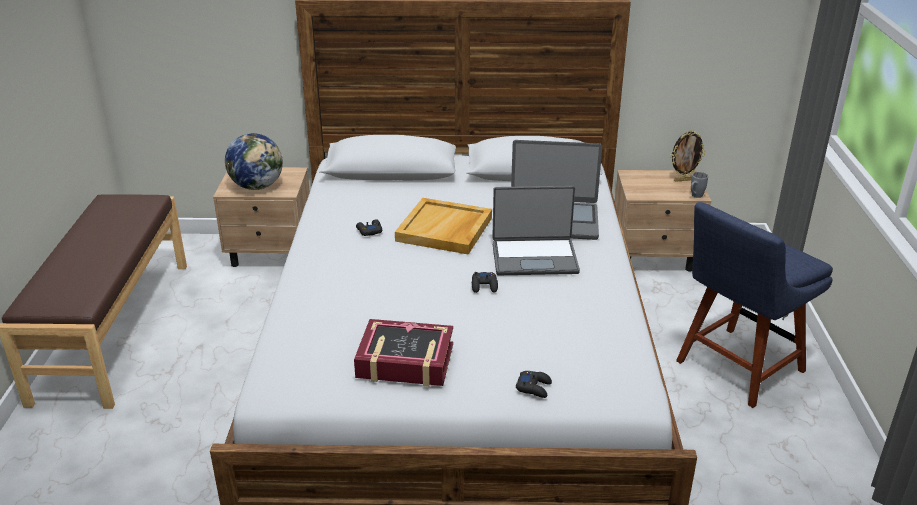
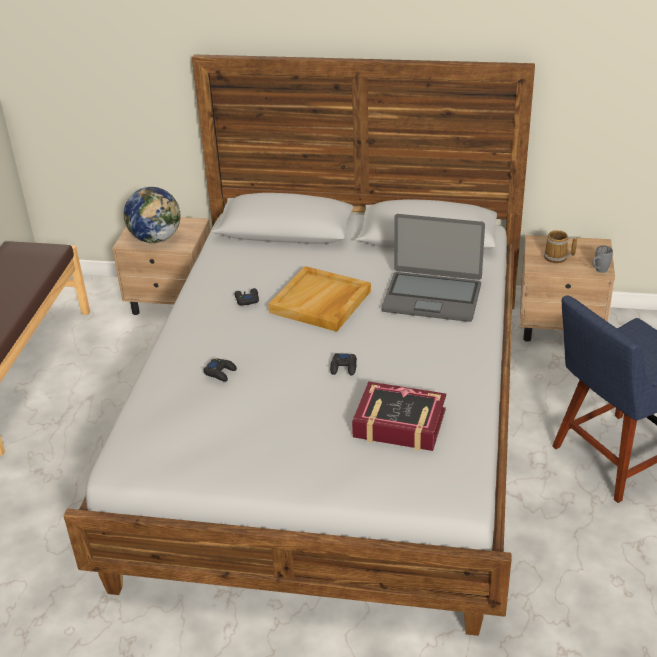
camera: 10 degrees right, 5 degrees up
book [354,319,453,387] -> book moved to [352,382,446,451]
laptop [492,186,580,275] -> none
black game controller [516,371,552,398] -> black game controller moved to [203,359,237,382]
picture frame [671,130,705,182] -> none
none -> mug [544,230,577,263]

